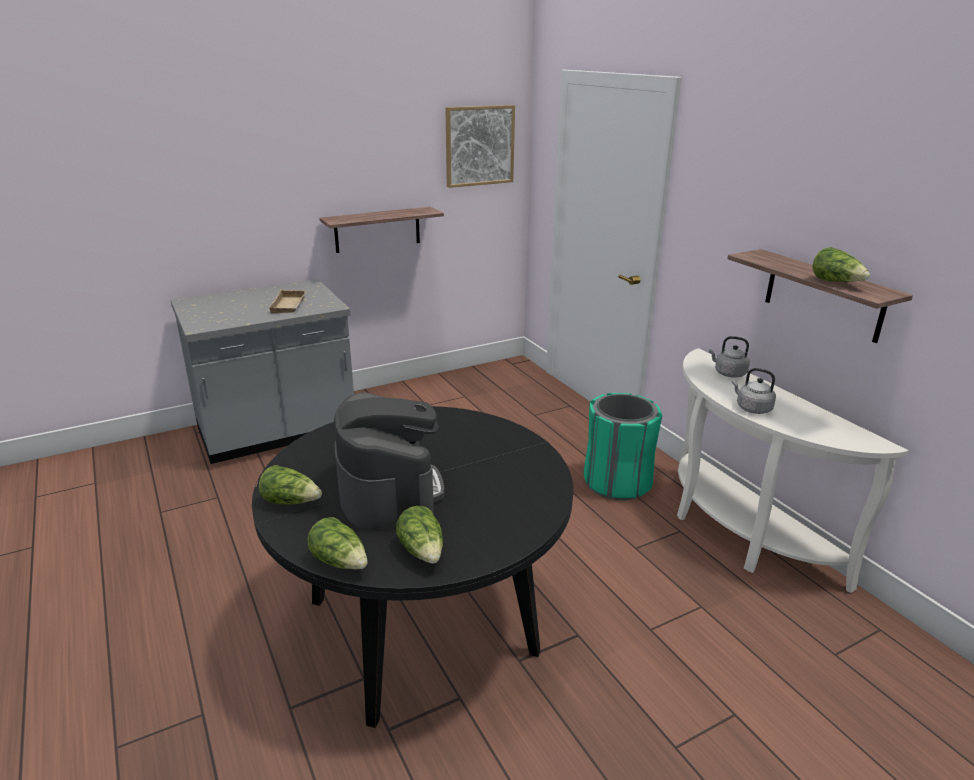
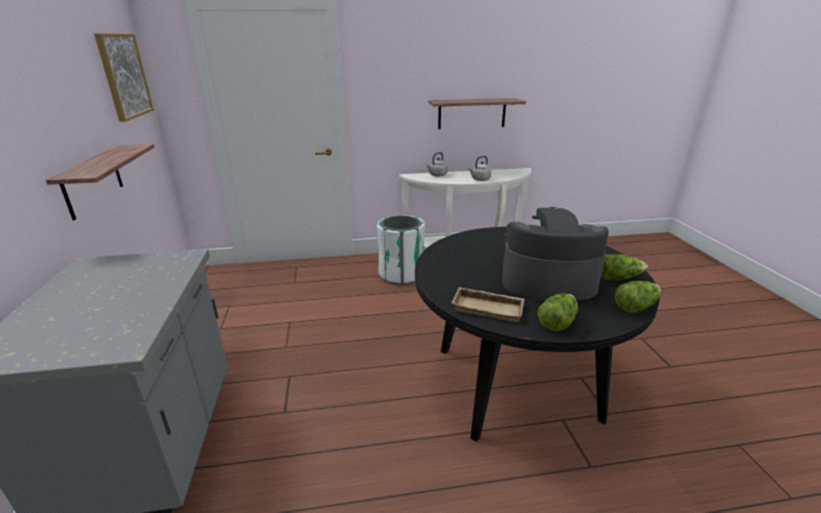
camera: 70 degrees left, 0 degrees up
beige tray [268,289,307,313] -> beige tray moved to [452,287,525,322]
green trash can [584,393,662,500] -> white trash can [377,215,425,285]
lettuce [812,247,870,282] -> none

